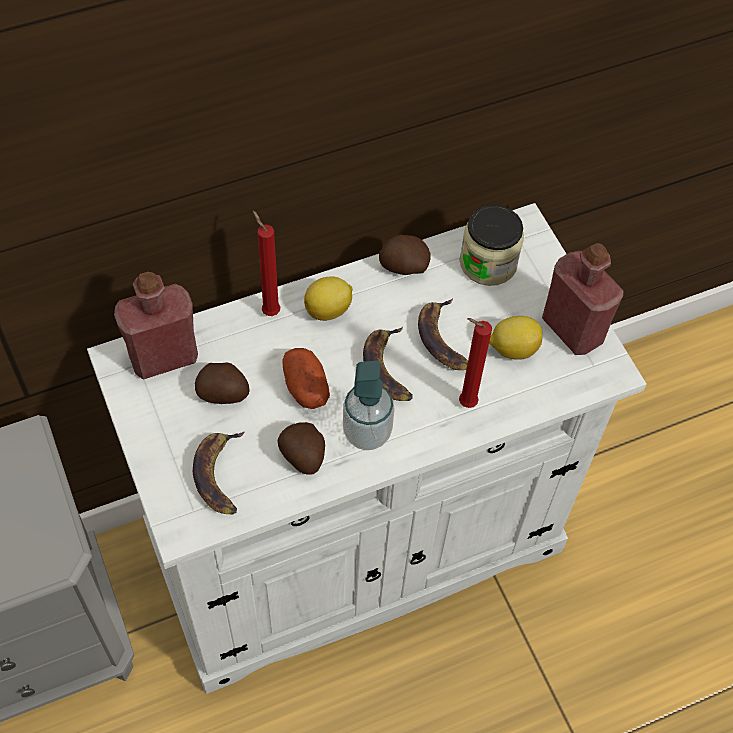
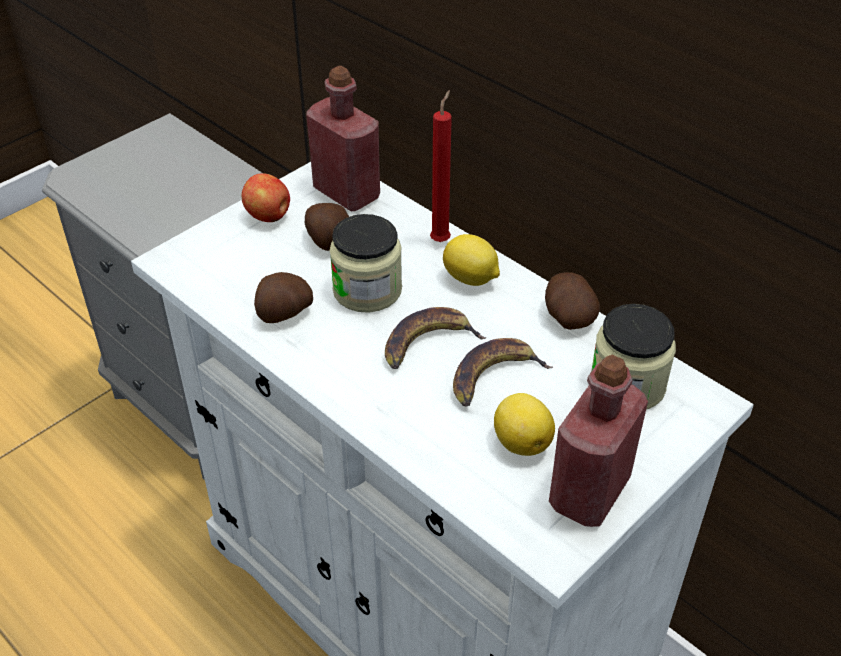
camera: 70 degrees right, 15 degrees down
banana [193,431,245,514] -> none
potato [282,348,330,409] -> jar [330,214,402,313]
soap dispenser [343,361,394,450] -> none
red candle [459,318,492,408] -> none
none -> apple [242,173,290,222]

